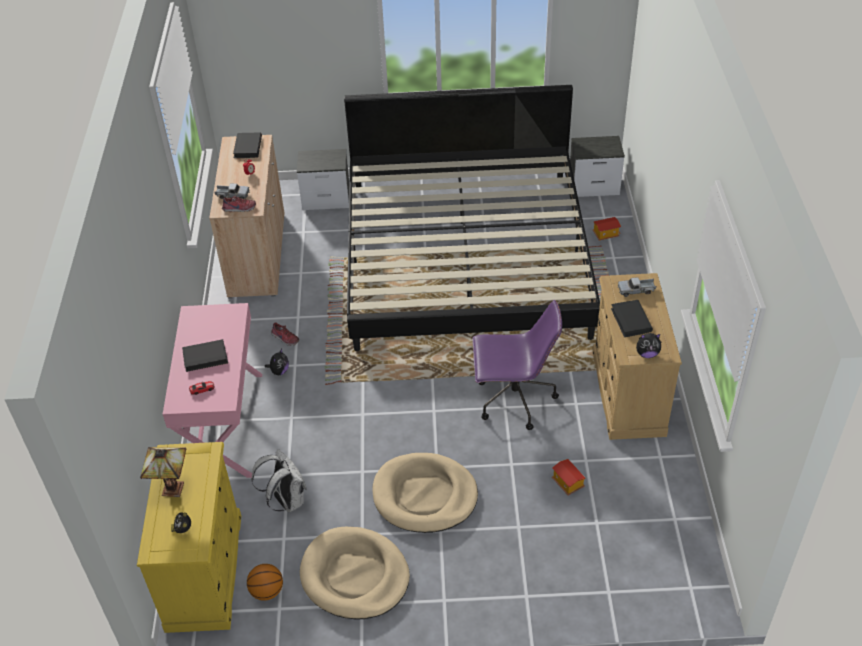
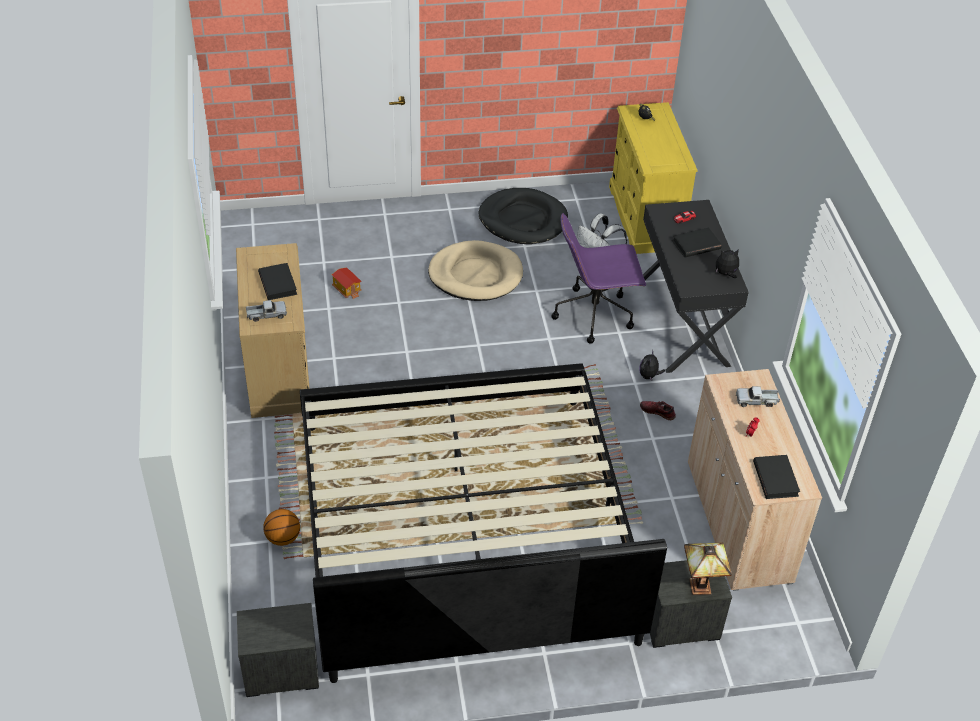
camera: 170 degrees right, 0 degrees up
table lamp [140,447,186,497] -> table lamp moved to [684,542,732,595]
pink desk [163,303,262,478] -> black desk [643,200,749,373]
shoe [222,196,256,212] -> none
basketball [247,564,283,601] -> basketball moved to [263,509,300,546]
beige dog bed [300,527,410,620] -> black dog bed [478,188,568,244]
purple office chair [472,300,562,430] -> purple office chair moved to [551,213,646,344]
toy house [593,217,621,241] -> none
plush toy [636,333,662,358] -> plush toy moved to [716,249,739,278]

